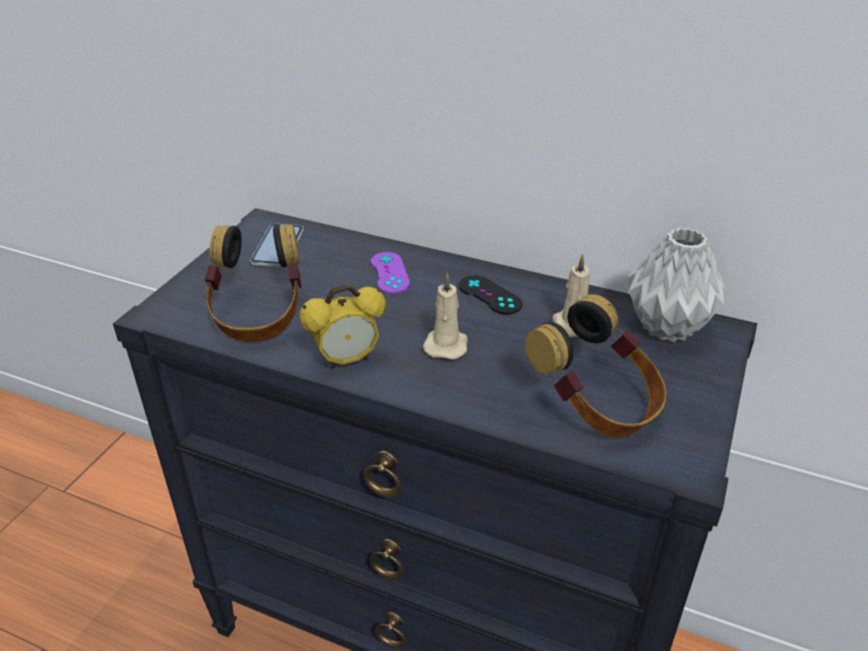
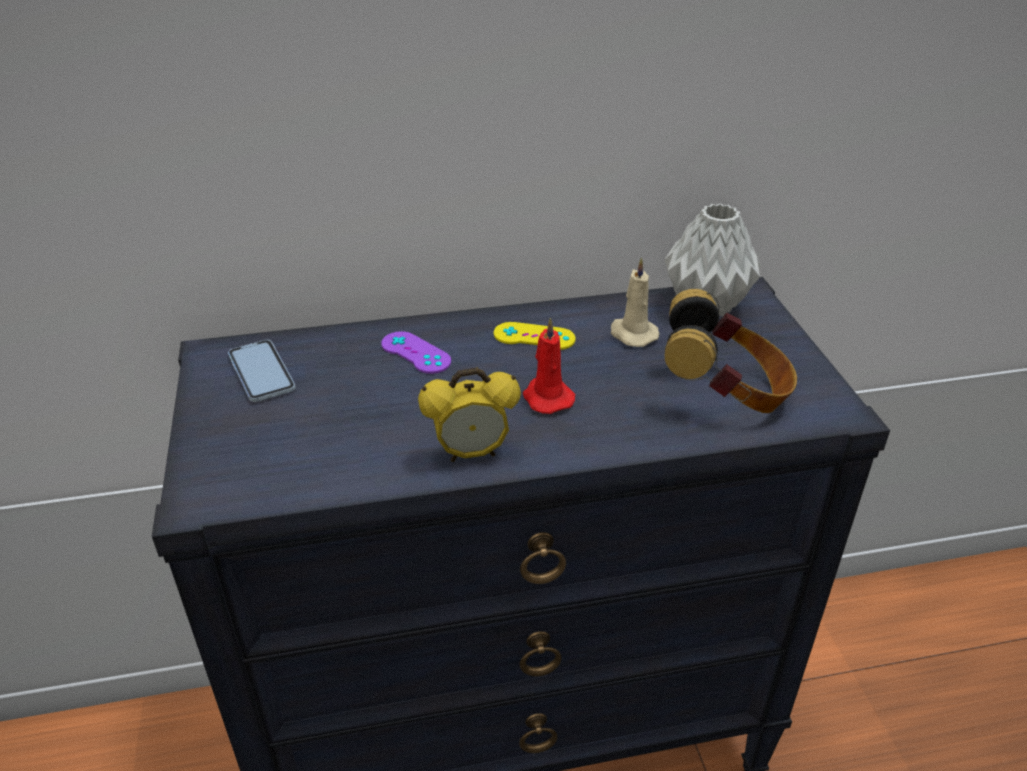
camera: 35 degrees left, 0 degrees up
headphones [204,225,301,342] -> none
alarm clock [299,284,386,369] -> alarm clock turned 45 degrees clockwise [418,368,521,462]
beige candle [423,273,468,359] -> red candle [523,317,576,414]
black game controller [459,275,523,315] -> yellow game controller [494,322,576,350]

